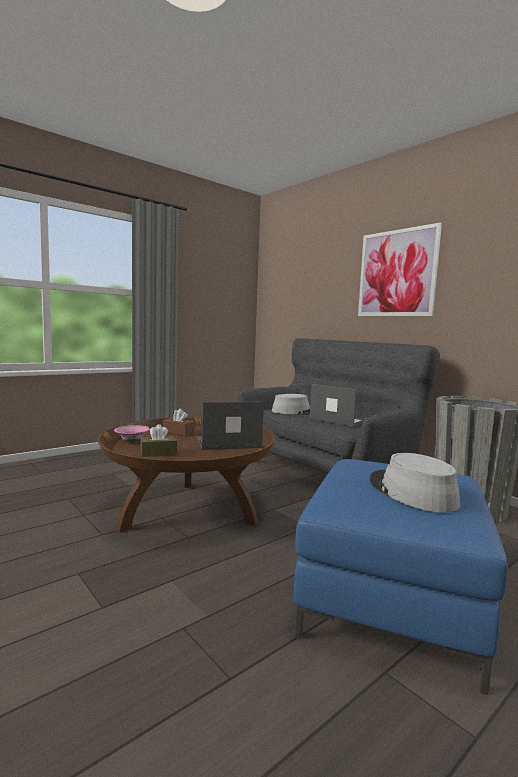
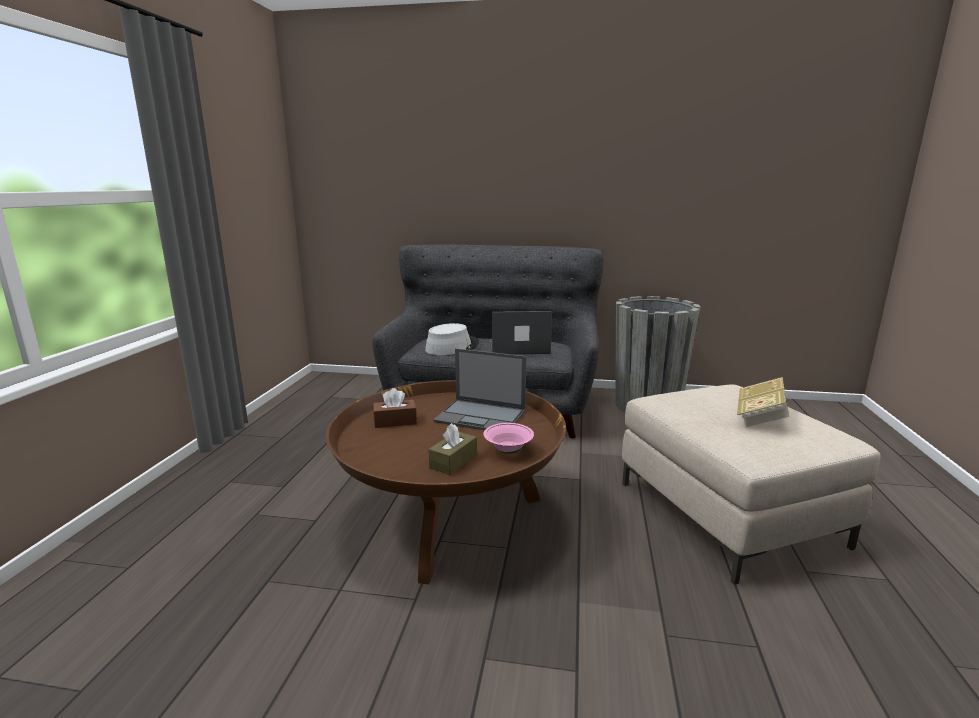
camera: 40 degrees left, 10 degrees up
pink bowl [114,425,150,443] -> pink bowl moved to [483,423,534,454]
laptop [197,402,264,450] -> laptop turned 105 degrees counterclockwise [433,348,526,430]
blue ottoman [294,459,508,695] -> beige ottoman [622,384,881,585]
picture [358,223,442,316] -> none
grey hat [370,453,460,513] -> book [737,377,790,427]

